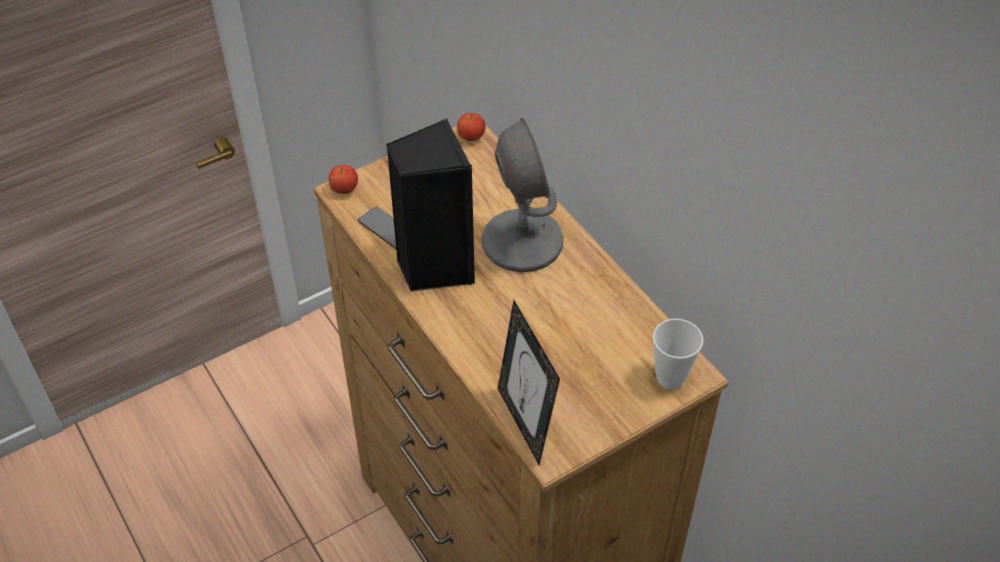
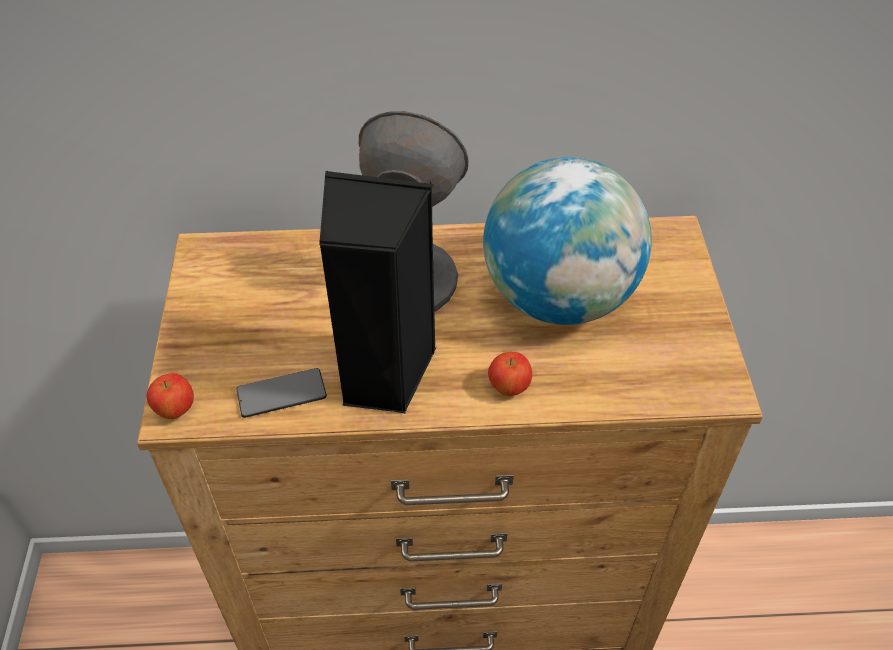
camera: 60 degrees left, 0 degrees up
apple [457,113,486,141] -> apple moved to [488,352,532,396]
picture frame [498,300,560,465] -> none
cup [653,319,703,389] -> none
none -> globe [483,157,652,325]

